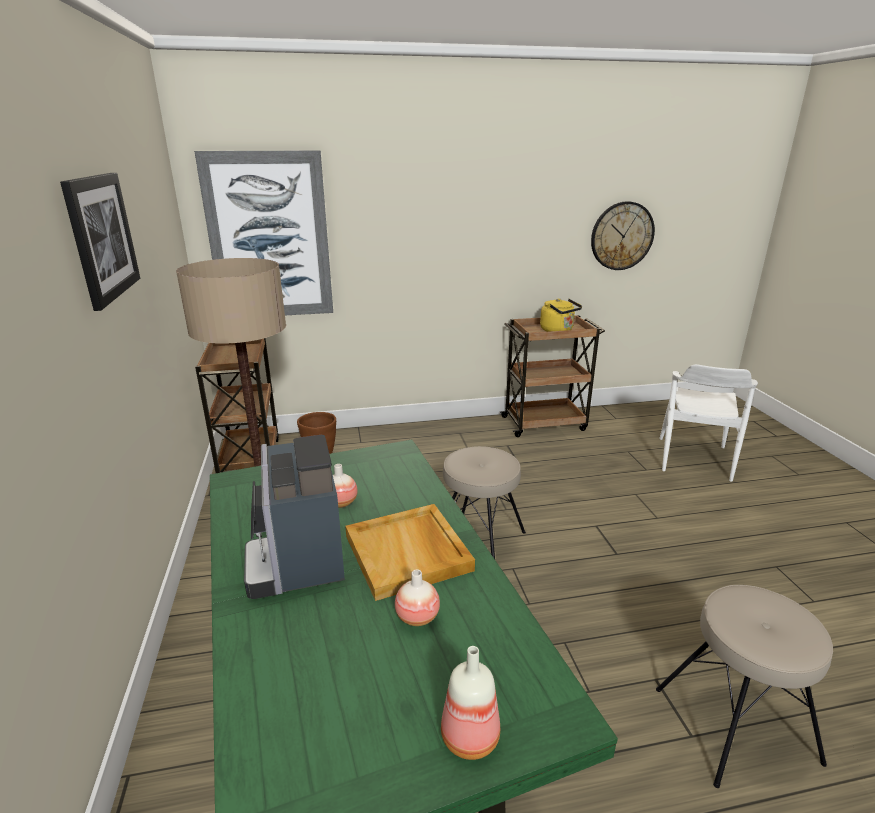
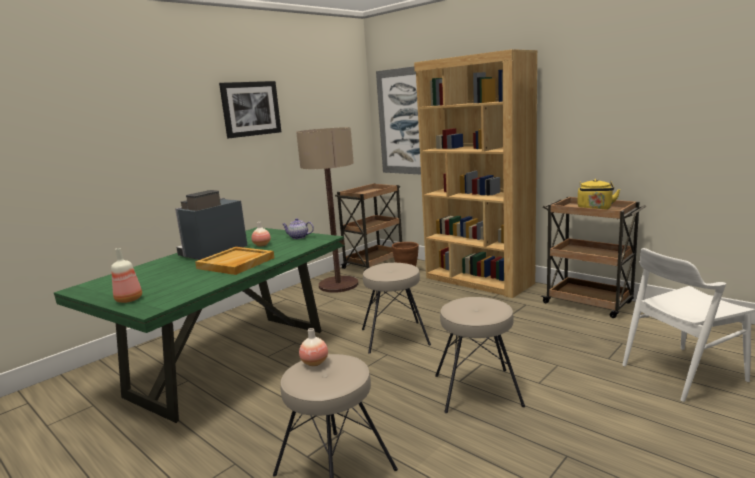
camera: 55 degrees right, 10 degrees down
vase [395,570,440,626] -> vase moved to [299,328,328,366]
wall clock [591,201,655,270] -> none
none -> teapot [282,218,314,239]
none -> brown bookcase [414,49,537,298]
none -> beige stool [435,297,525,413]

